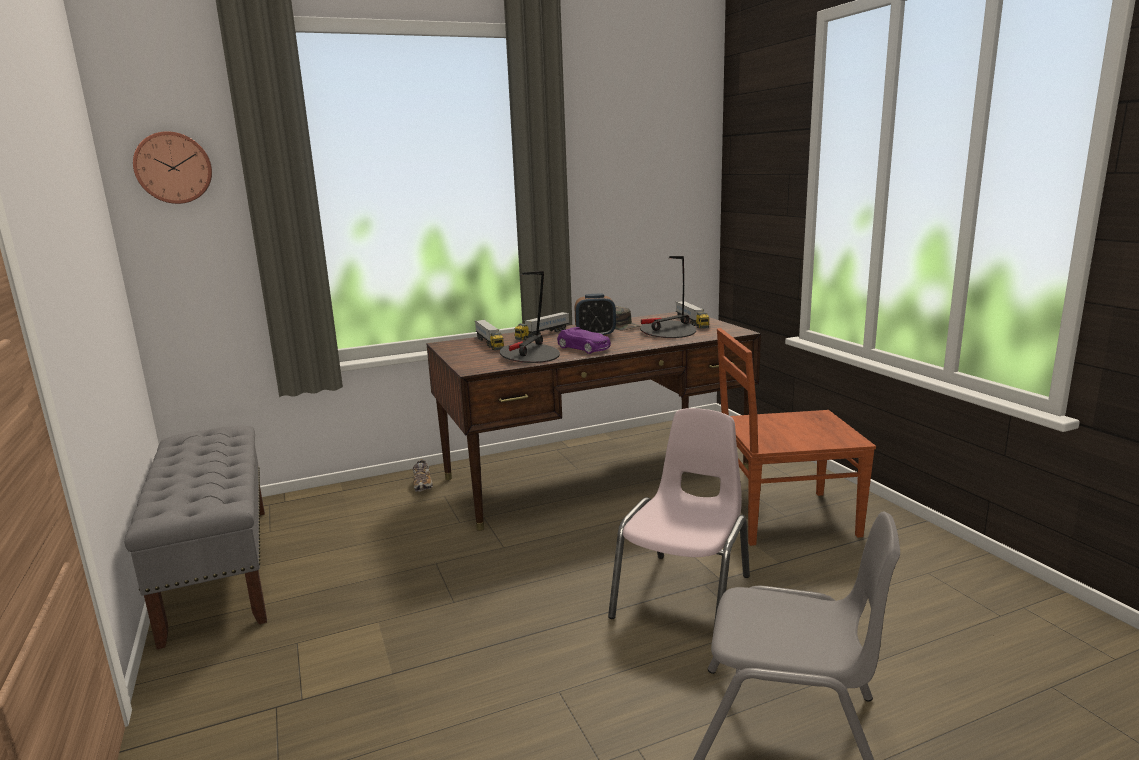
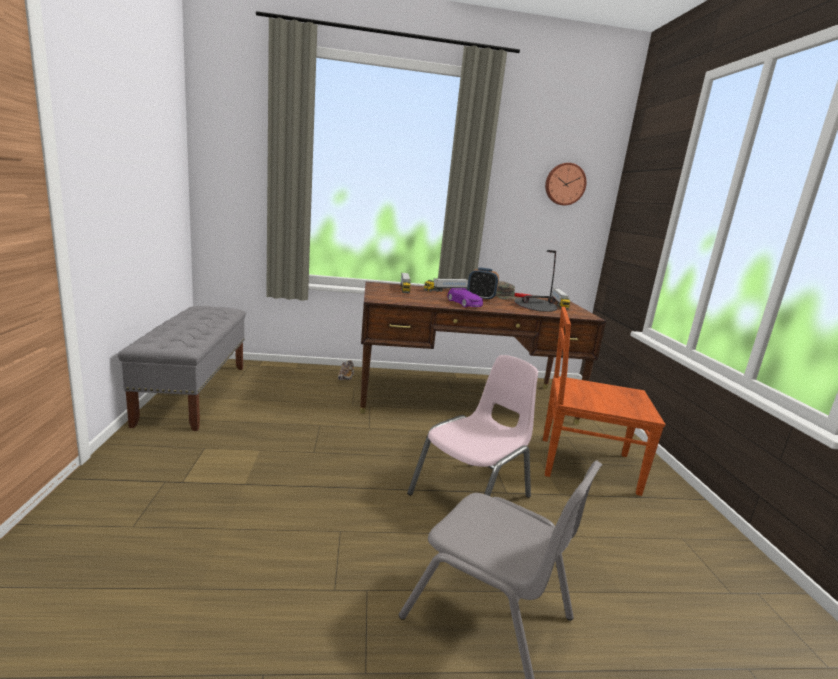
camera: 15 degrees right, 0 degrees up
wall clock [133,131,212,204] -> wall clock moved to [545,163,587,205]
table lamp [500,271,560,363] -> none

